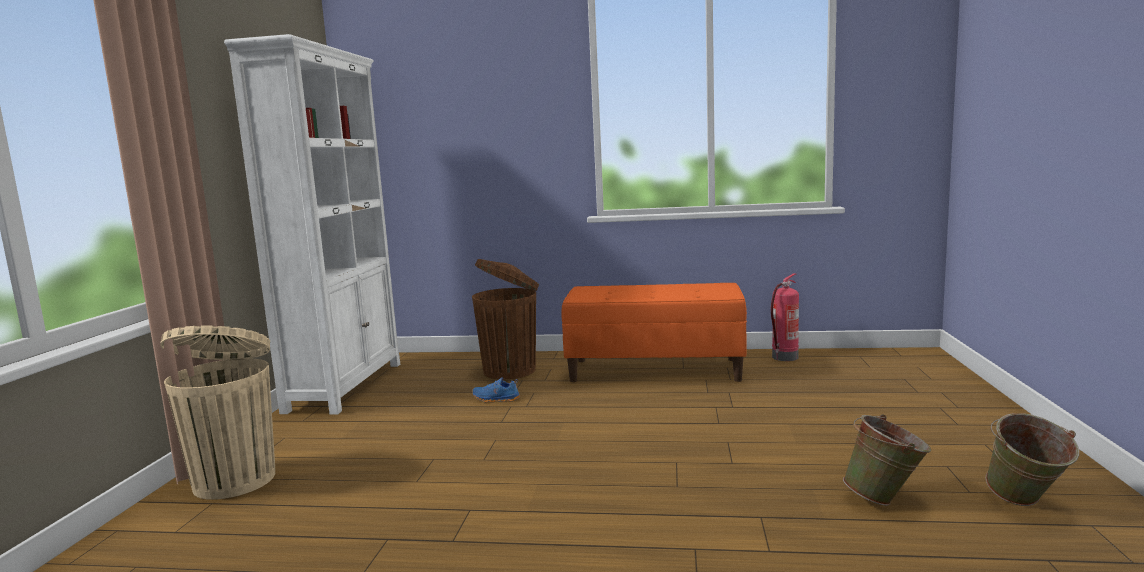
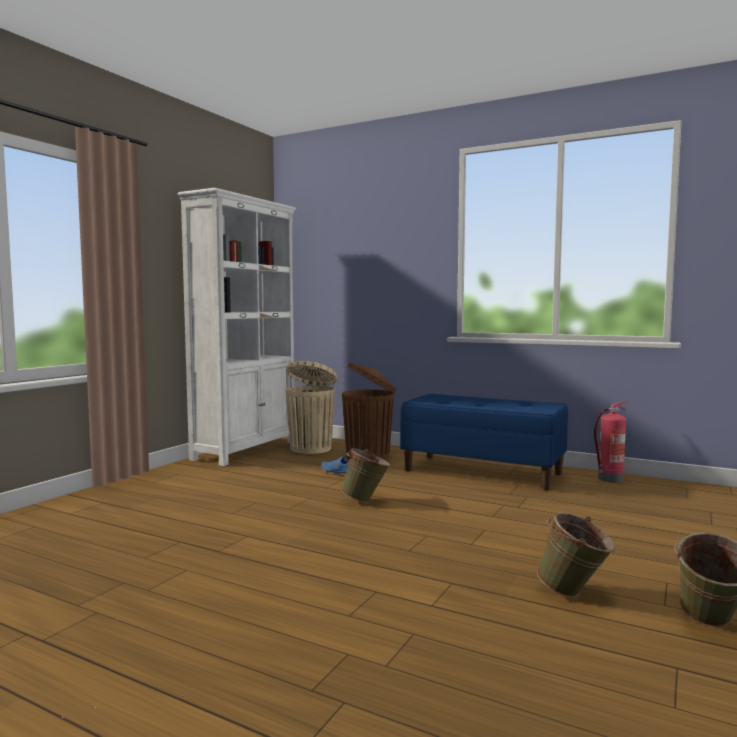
camera: 20 degrees right, 5 degrees down
beige trash can [160,325,275,500] -> beige trash can moved to [286,361,337,454]
orange bench [561,283,747,382] -> blue bench [400,394,568,491]
none -> green bucket [341,448,391,503]

